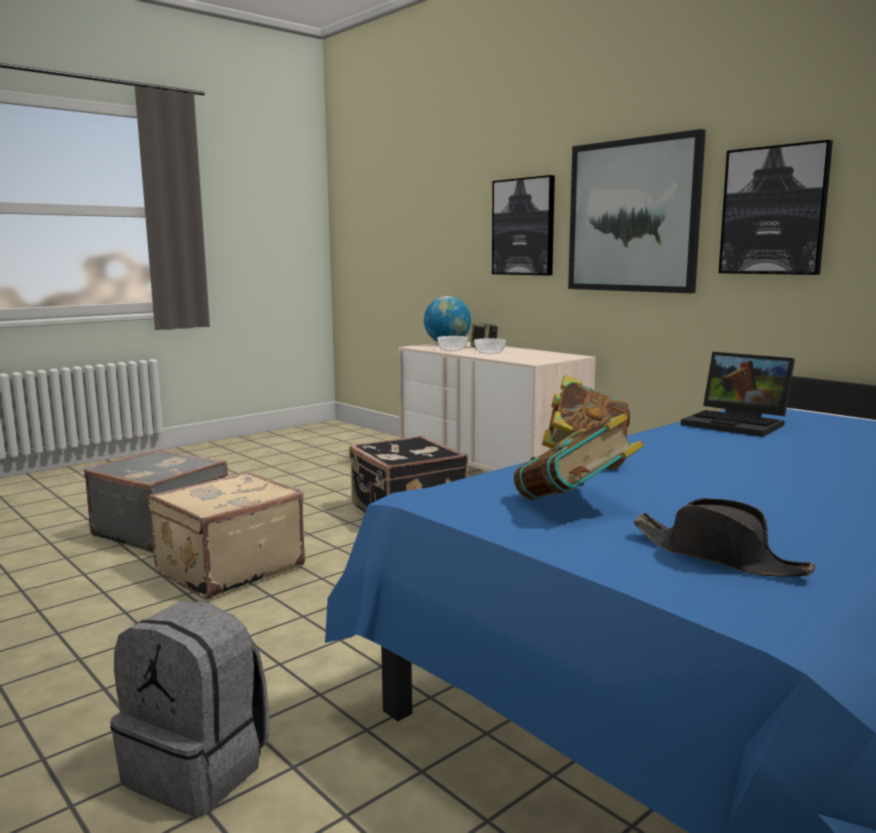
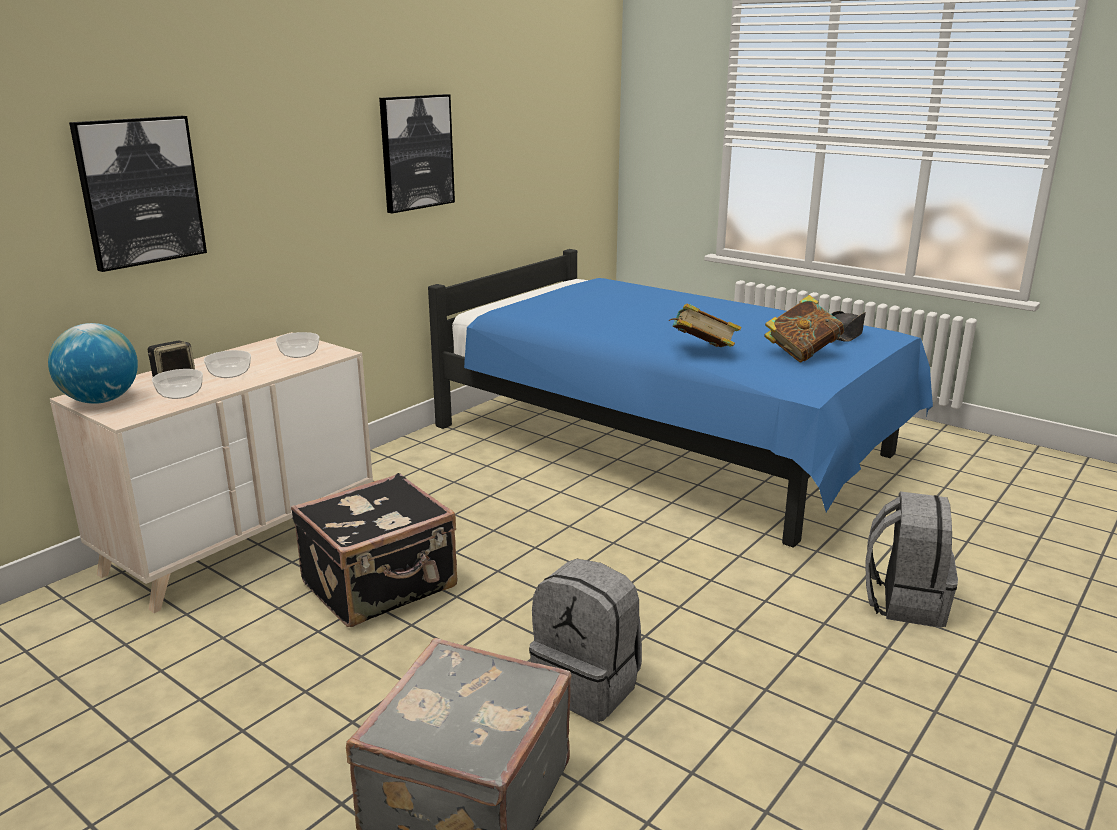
camera: 100 degrees left, 10 degrees up
beige suitcase [148,471,305,599] -> grey backpack [529,559,642,722]
picture [568,129,706,293] -> none
laptop [681,352,795,437] -> none
none -> bowl [276,332,319,358]

